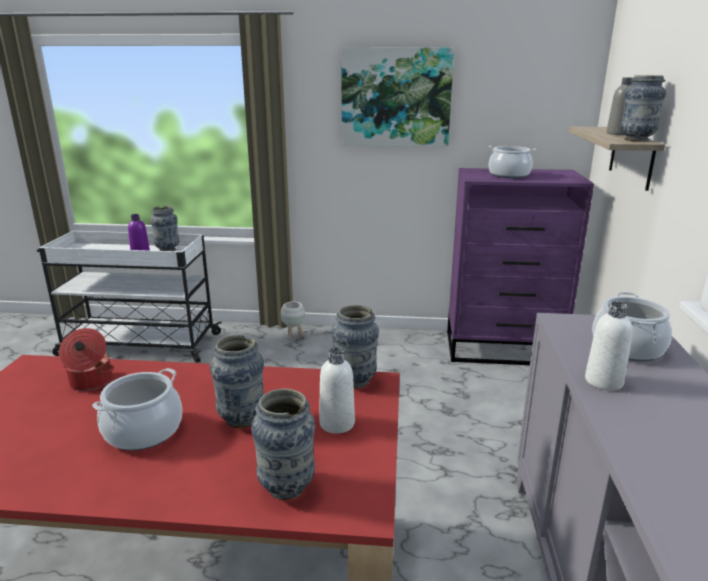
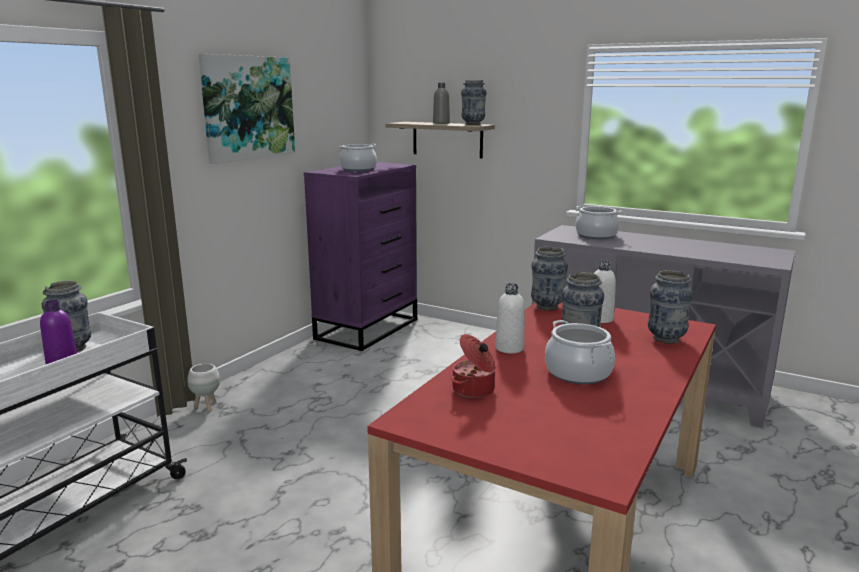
camera: 65 degrees left, 5 degrees down
white bottle [585,302,633,391] -> white bottle moved to [495,283,525,353]

